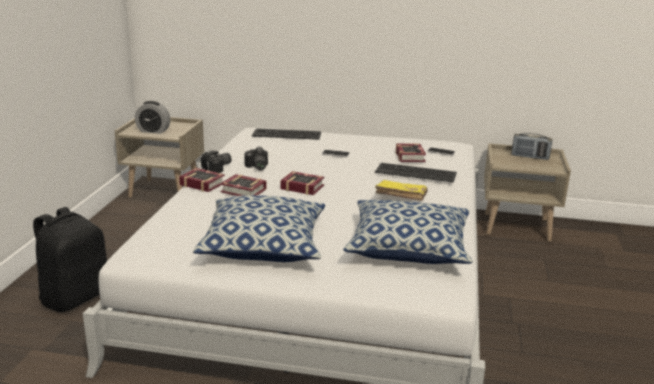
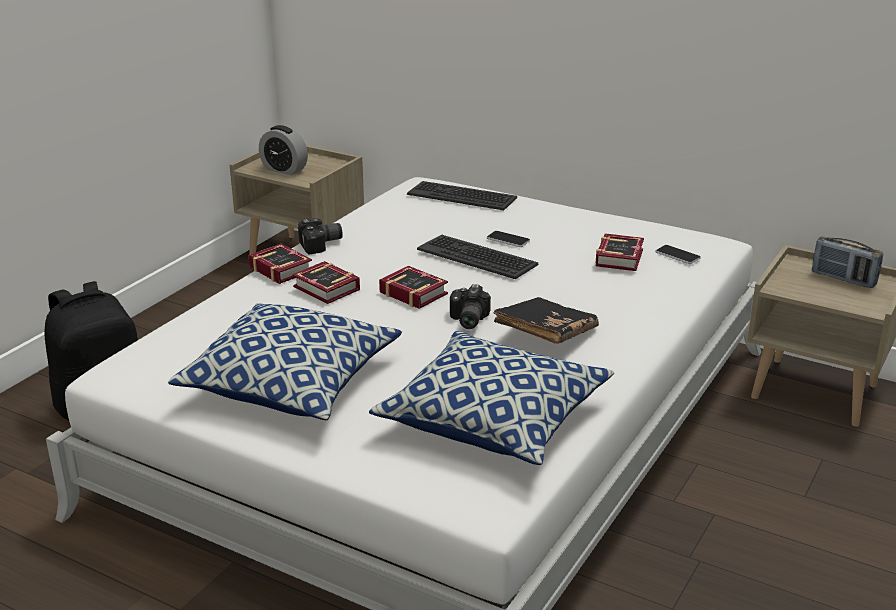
camera: 20 degrees right, 5 degrees up
camera [244,147,268,171] -> camera moved to [450,284,491,329]
keyboard [375,163,457,183] -> keyboard moved to [417,235,538,279]
yellow book [375,180,428,201] -> black book [494,297,599,344]

